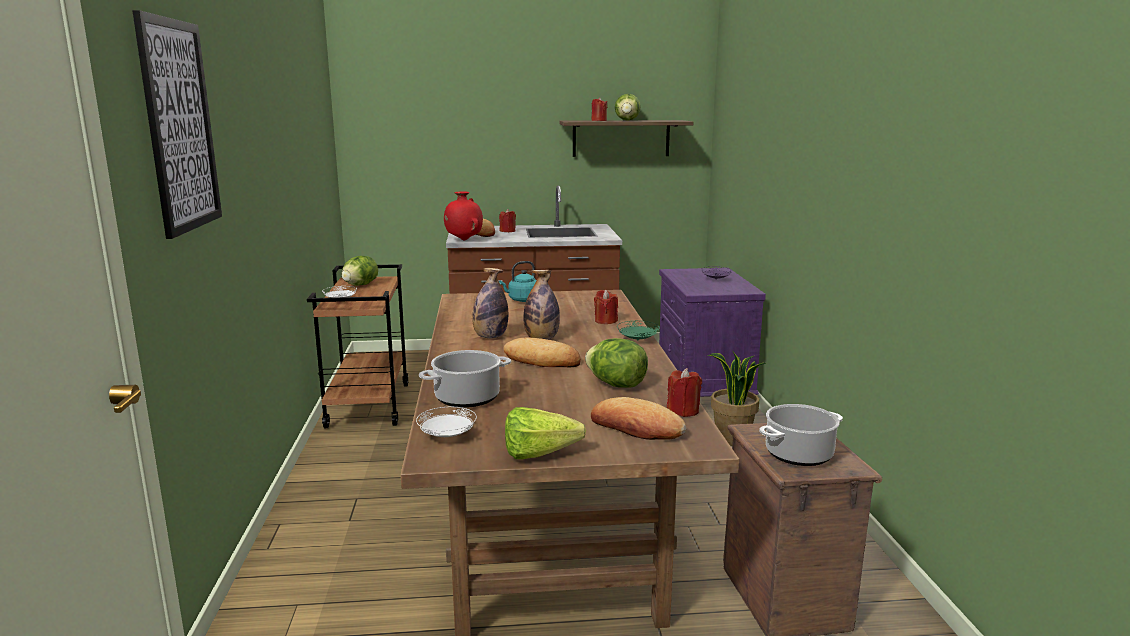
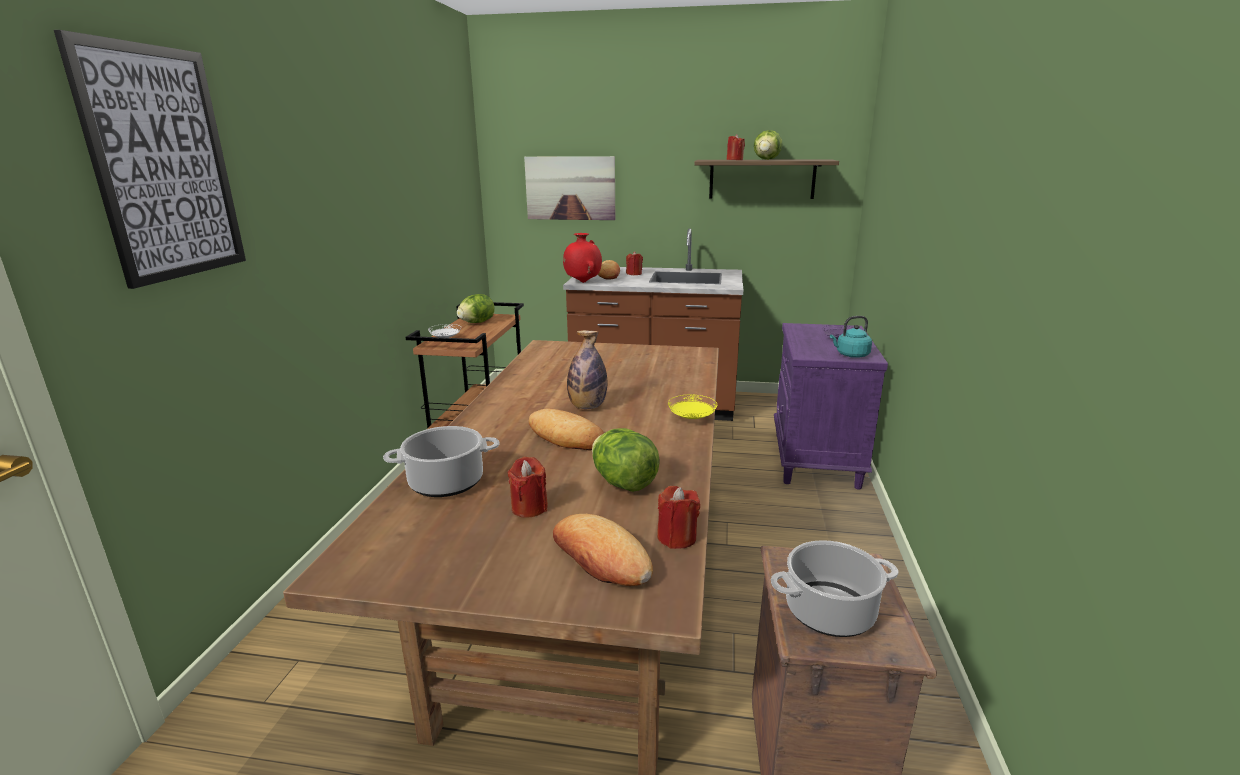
camera: 15 degrees right, 5 degrees up
white plate [416,407,477,437] -> none
bottle [472,268,508,338] -> none
turquoise kettle [499,261,537,302] -> turquoise kettle moved to [830,316,872,358]
lettuce [505,407,586,459] -> none
red candle [594,290,618,324] -> red candle moved to [507,457,548,518]
green plate [617,321,660,340] -> yellow plate [668,394,717,419]
potted plant [708,350,766,446] -> none
none -> picture [524,156,615,220]

